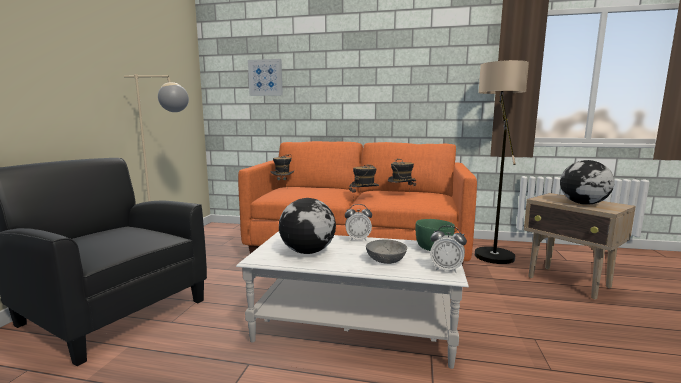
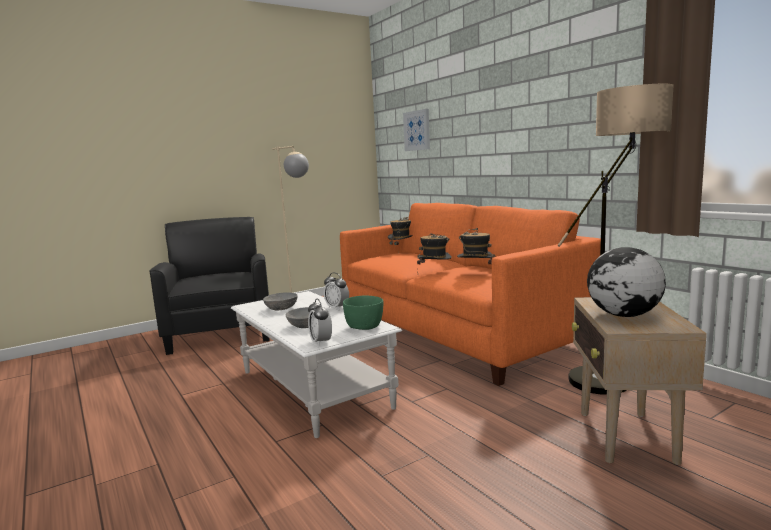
camera: 45 degrees right, 0 degrees up
globe [279,198,336,254] -> grey bowl [263,292,298,310]

